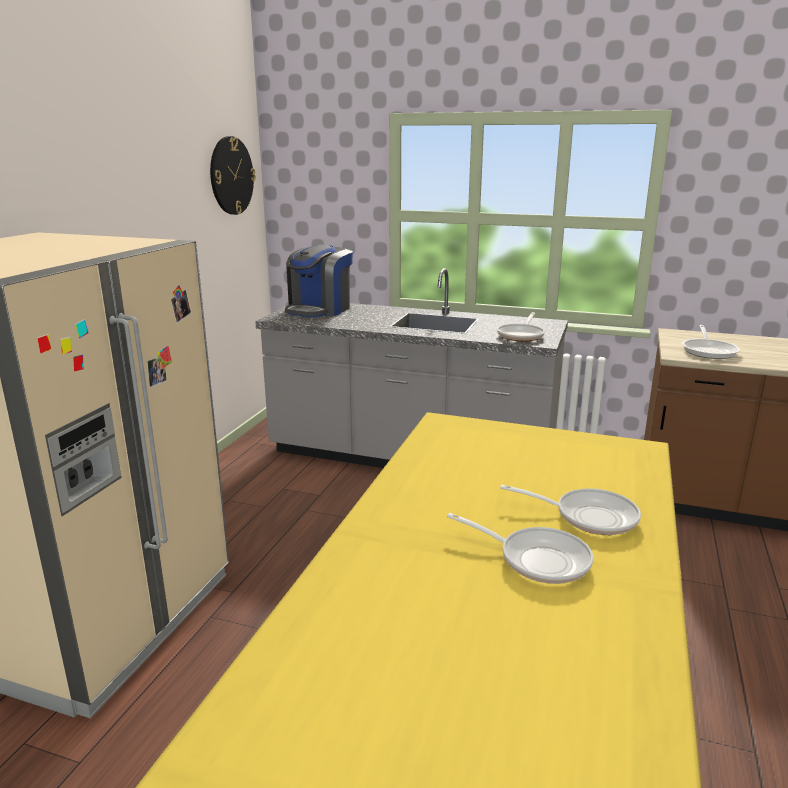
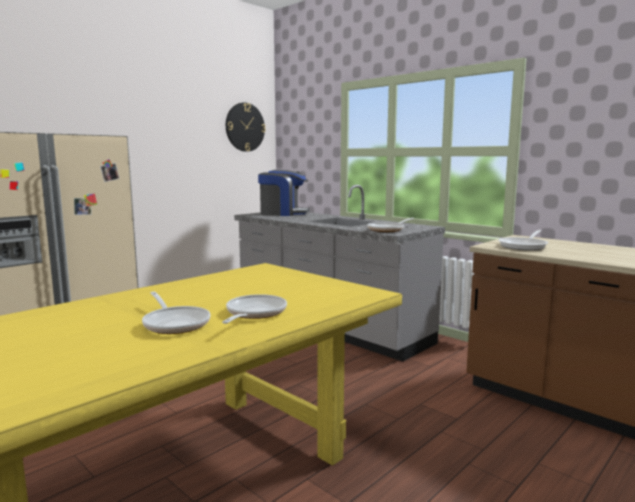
camera: 25 degrees right, 10 degrees down
coffee machine [285,245,353,318] -> coffee machine turned 135 degrees counterclockwise [258,170,310,216]
frying pan [500,485,641,535] -> frying pan turned 120 degrees counterclockwise [222,294,287,324]

